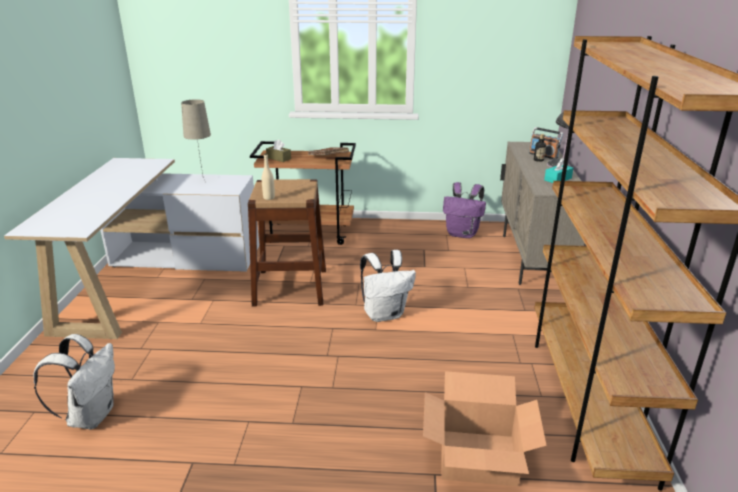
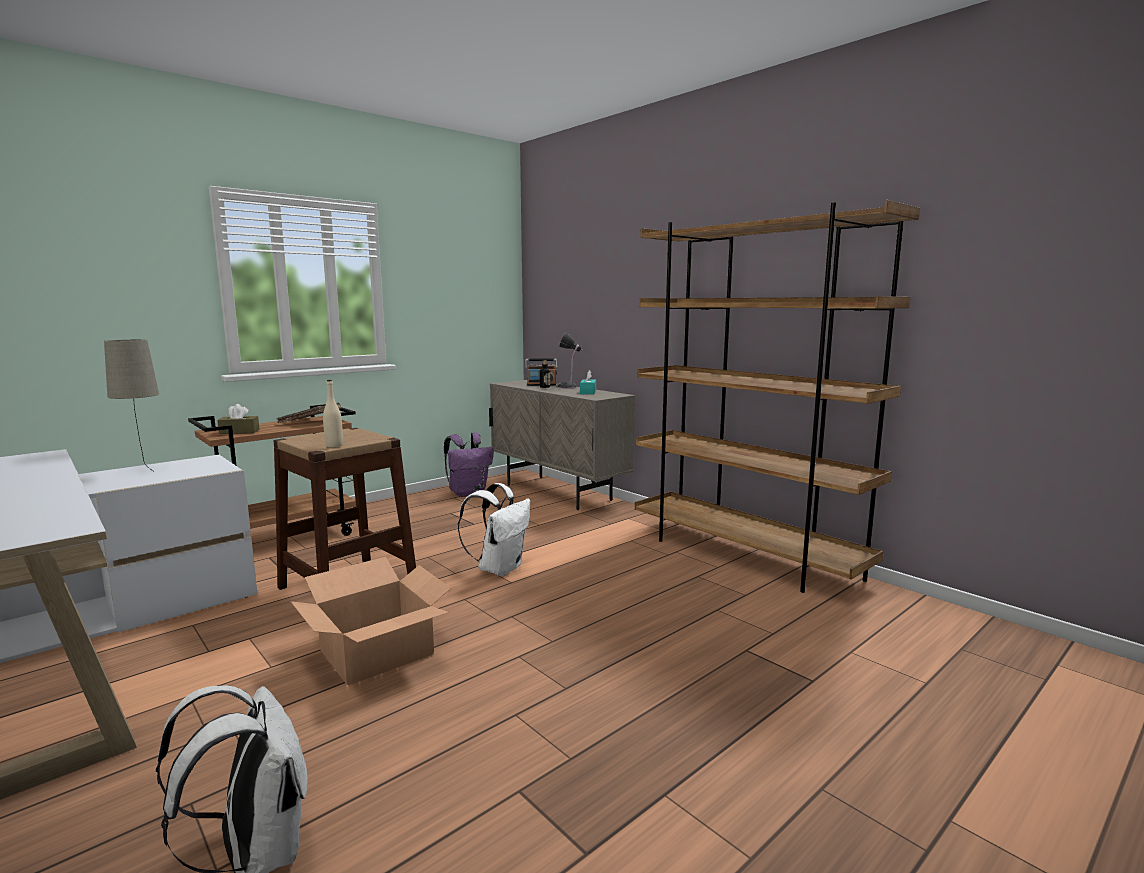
camera: 45 degrees left, 15 degrees down
cardboard box [423,371,547,486] -> cardboard box moved to [291,557,451,685]

